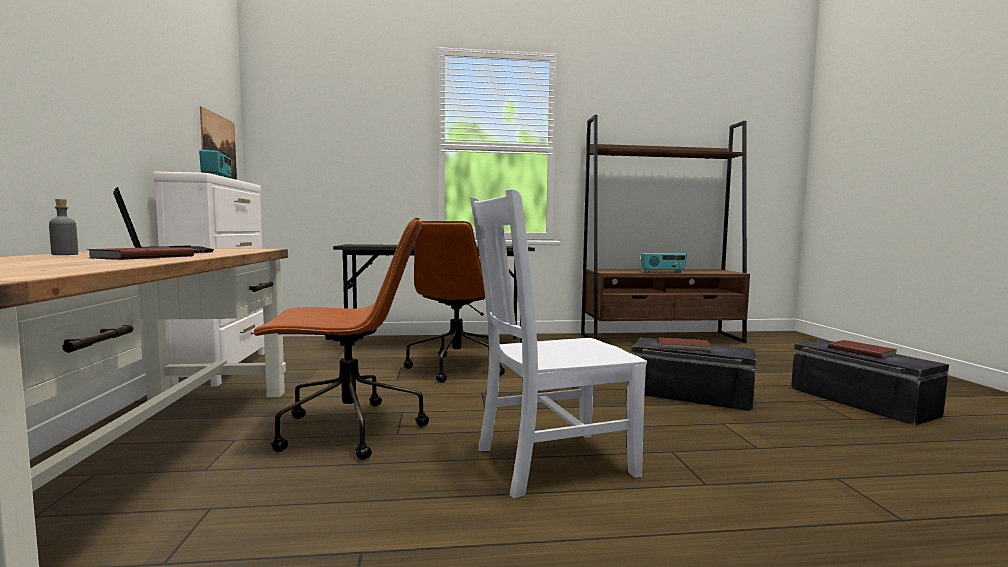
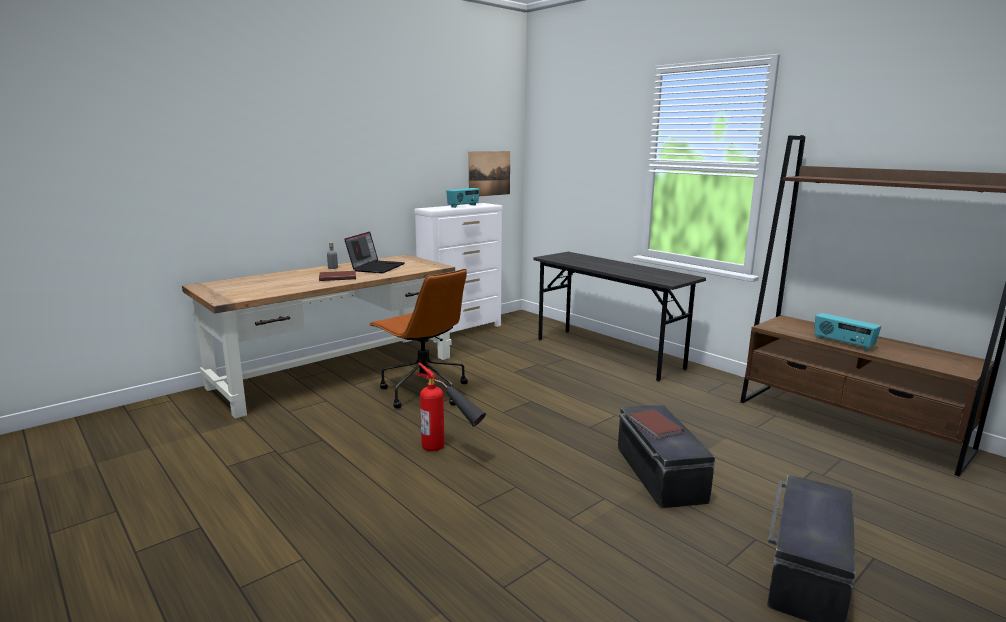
camera: 55 degrees right, 10 degrees up
brown office chair [404,221,505,383] -> none
white chair [470,189,647,499] -> fire extinguisher [415,363,486,451]
brown book [828,340,898,359] -> none

